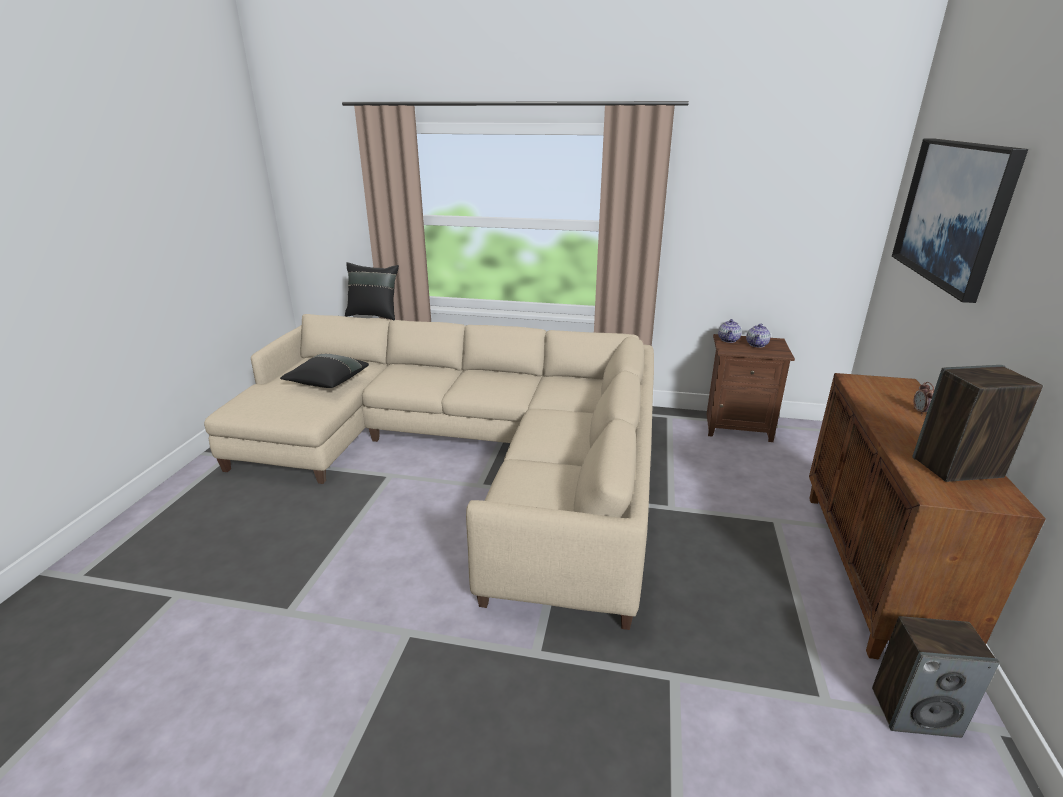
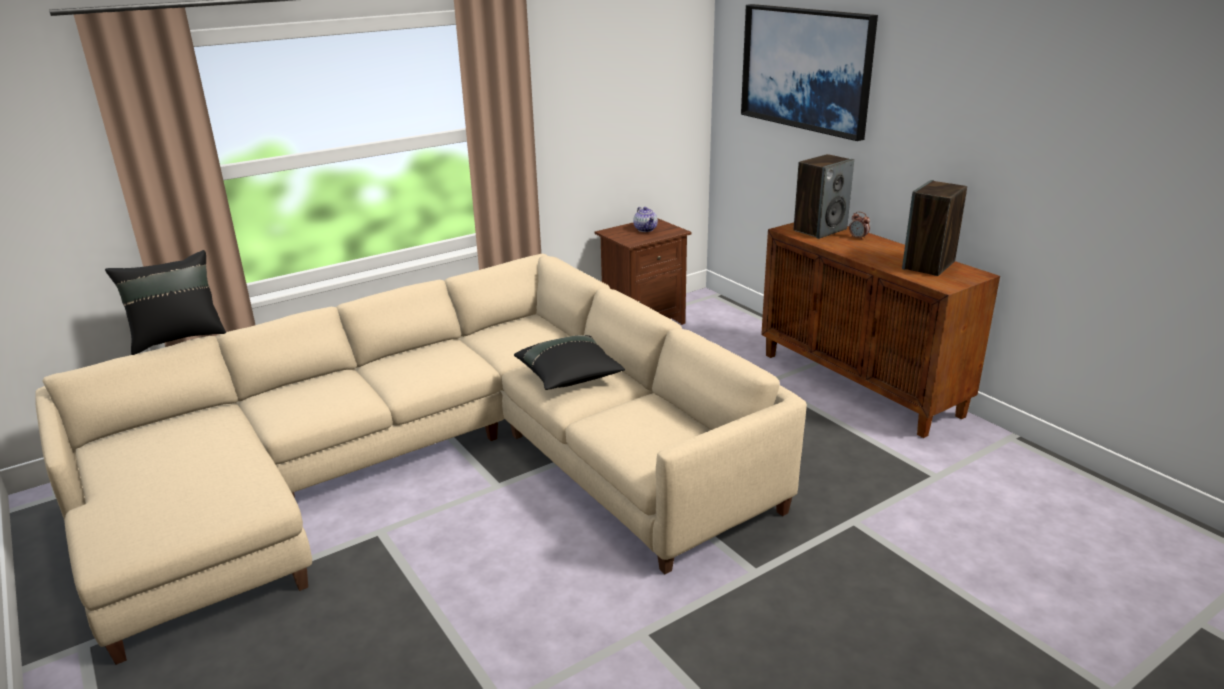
camera: 45 degrees left, 0 degrees up
black pillow [280,354,369,388] -> black pillow moved to [514,335,625,390]
teapot [718,319,742,343] -> none
speaker [872,616,1000,738] -> speaker moved to [794,154,854,239]

